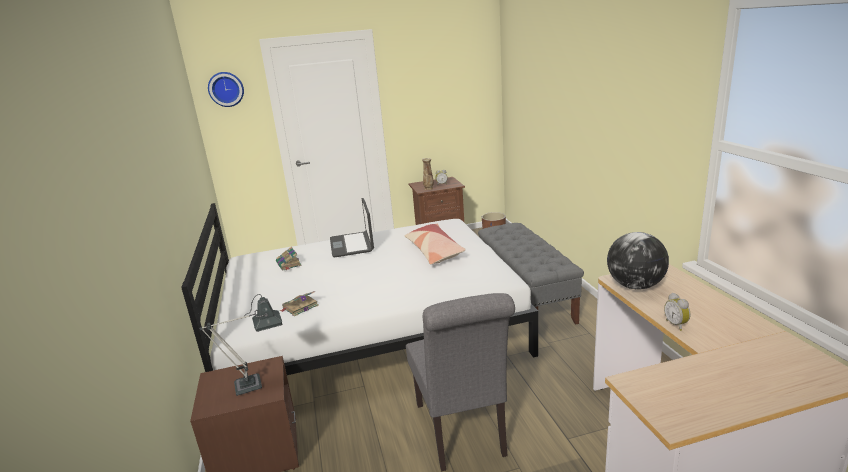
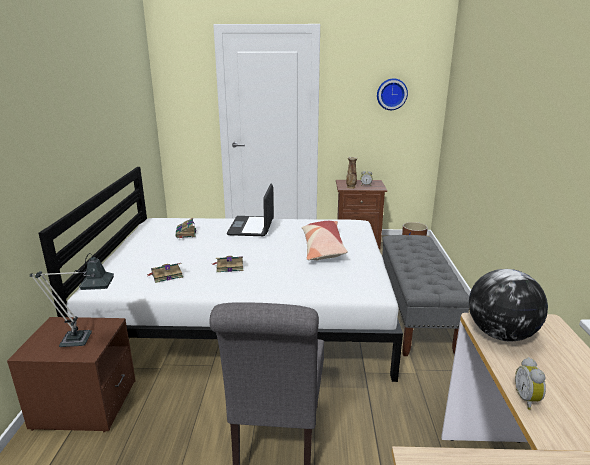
camera: 15 degrees right, 0 degrees up
wall clock [208,72,244,107] -> wall clock moved to [377,78,408,110]
none -> book [212,256,243,272]

